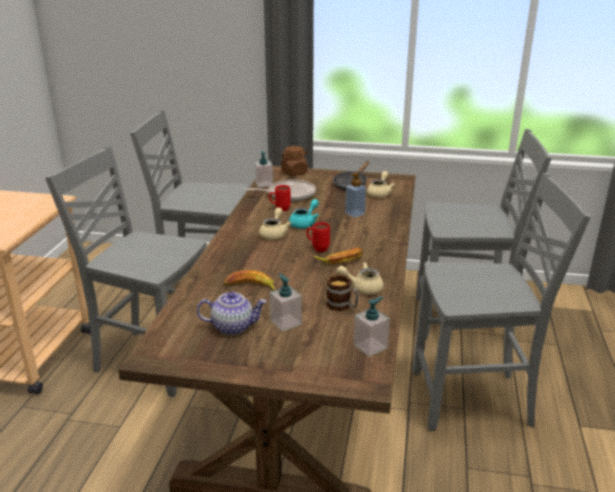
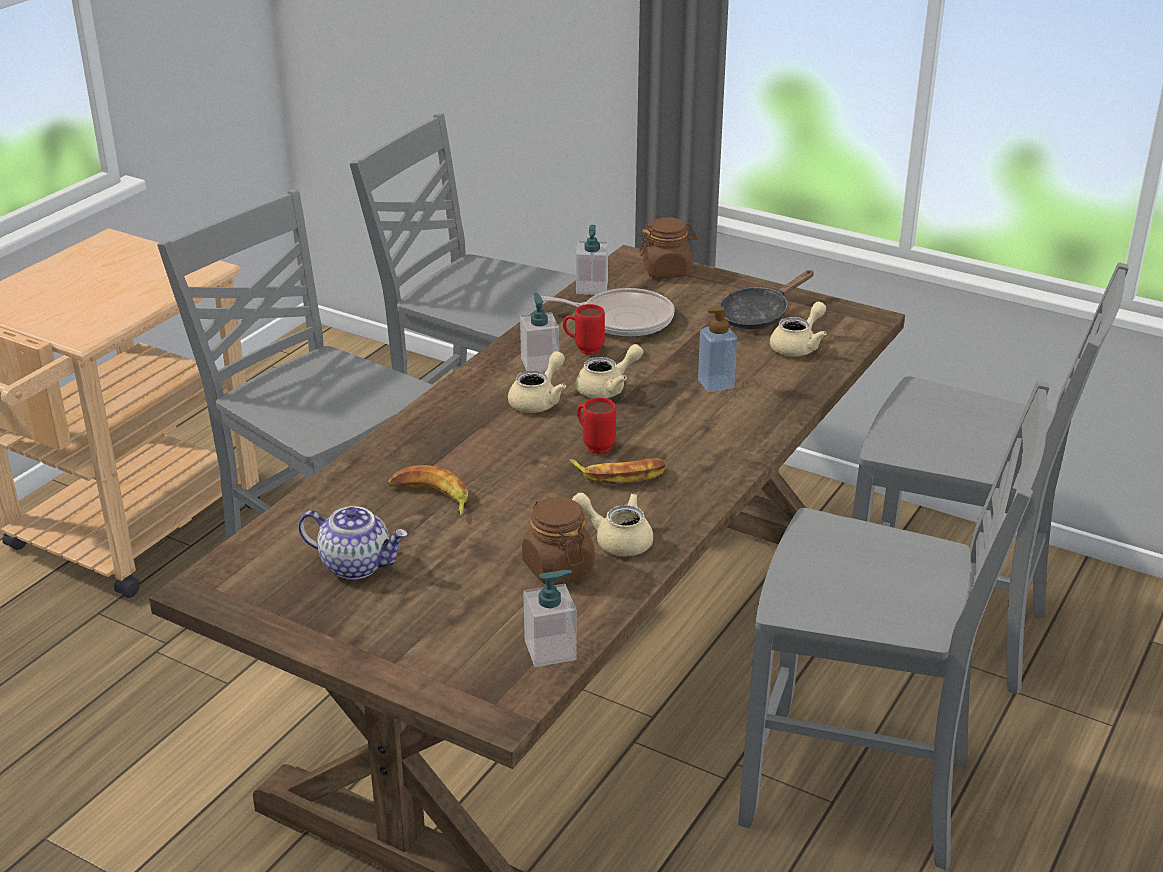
camera: 20 degrees right, 5 degrees up
soap dispenser [270,273,302,332] -> soap dispenser moved to [520,293,559,372]
turquoise teapot [289,199,319,229] -> beige teapot [576,344,643,398]
mug [326,275,359,311] -> brown jar [522,497,594,585]

